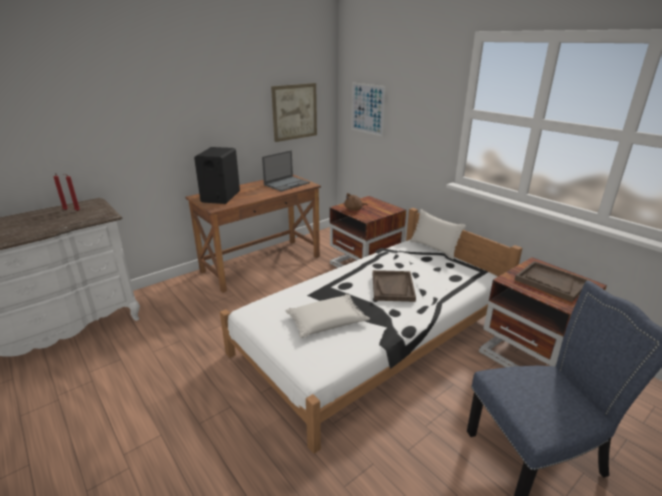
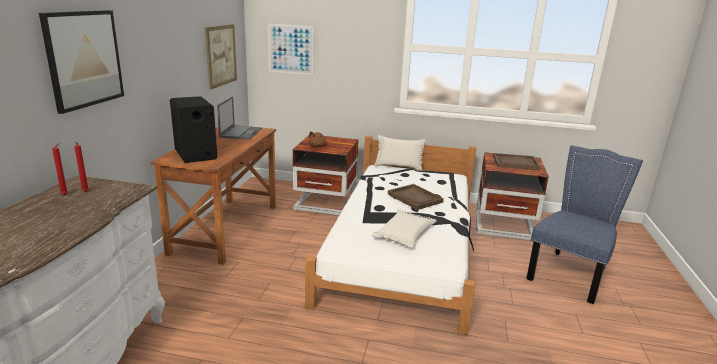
camera: 40 degrees left, 5 degrees down
none -> picture [39,10,124,114]

